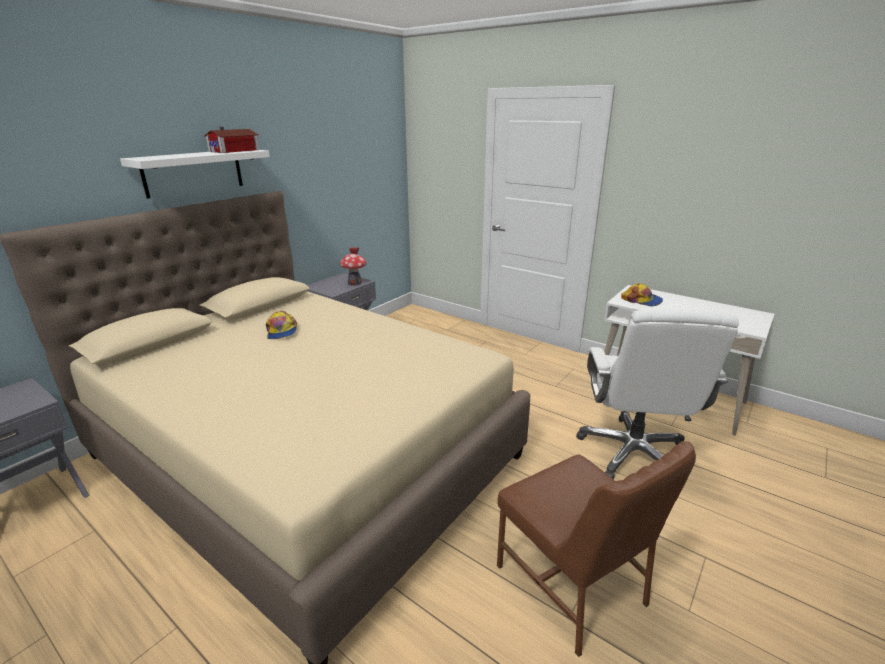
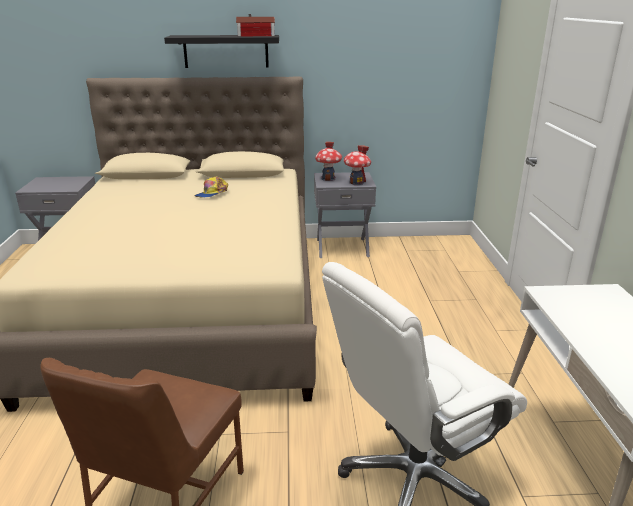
camera: 50 degrees right, 0 degrees up
white shelf [120,150,270,199] -> black shelf [164,35,279,68]
cap [621,283,663,306] -> none
none -> toy house [315,142,342,181]

